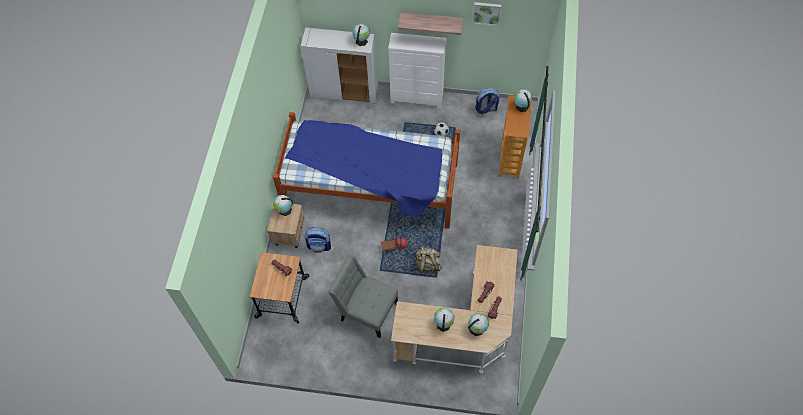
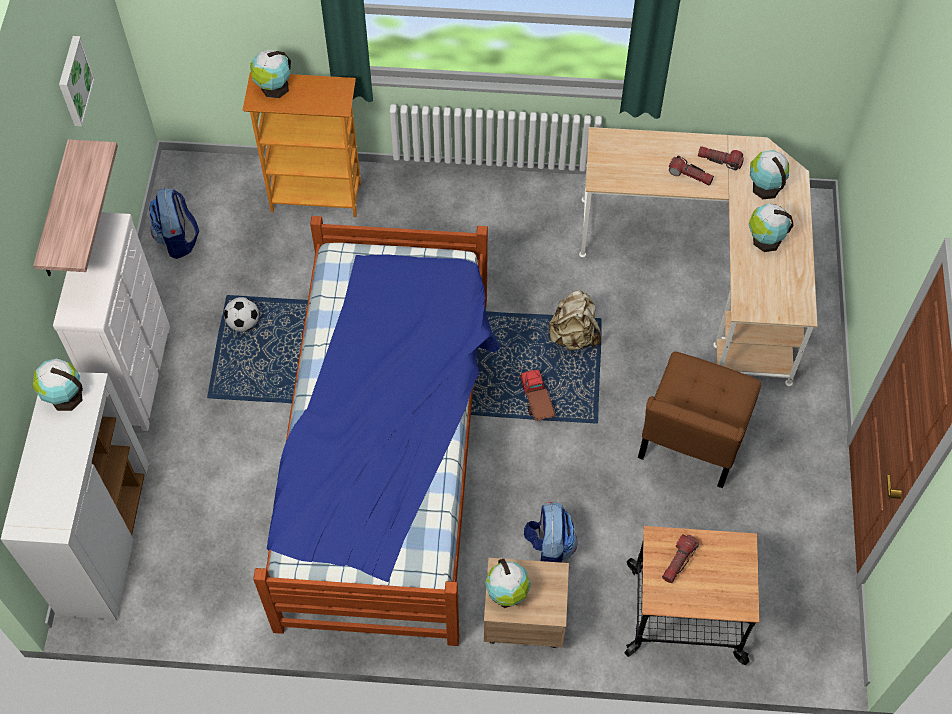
camera: 95 degrees left, 0 degrees up
grey chair [328,254,398,338] -> brown chair [638,352,761,488]

